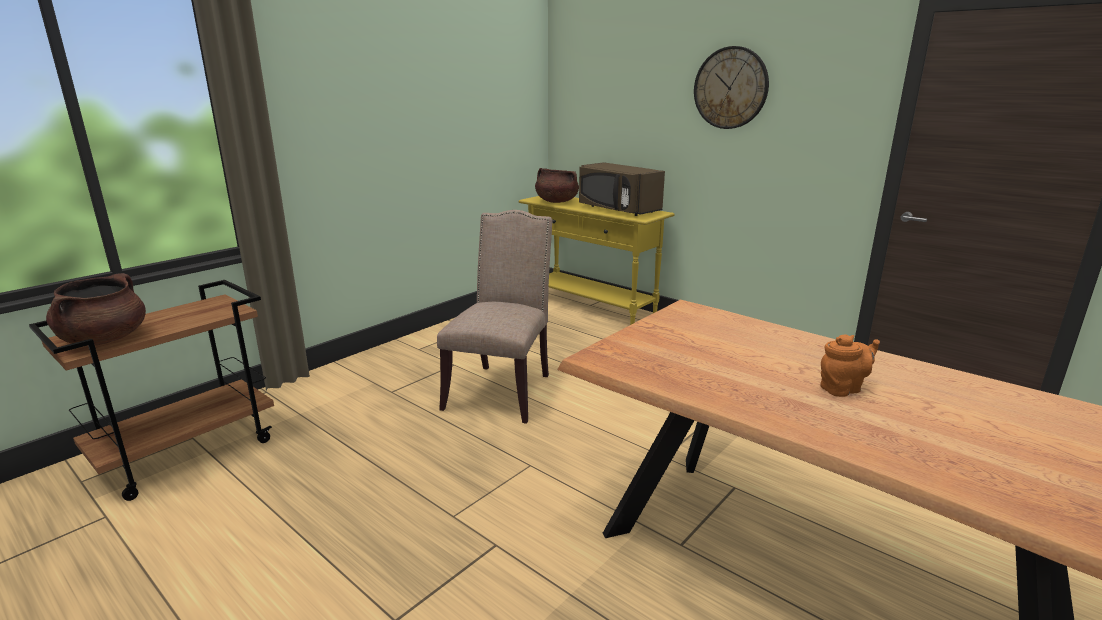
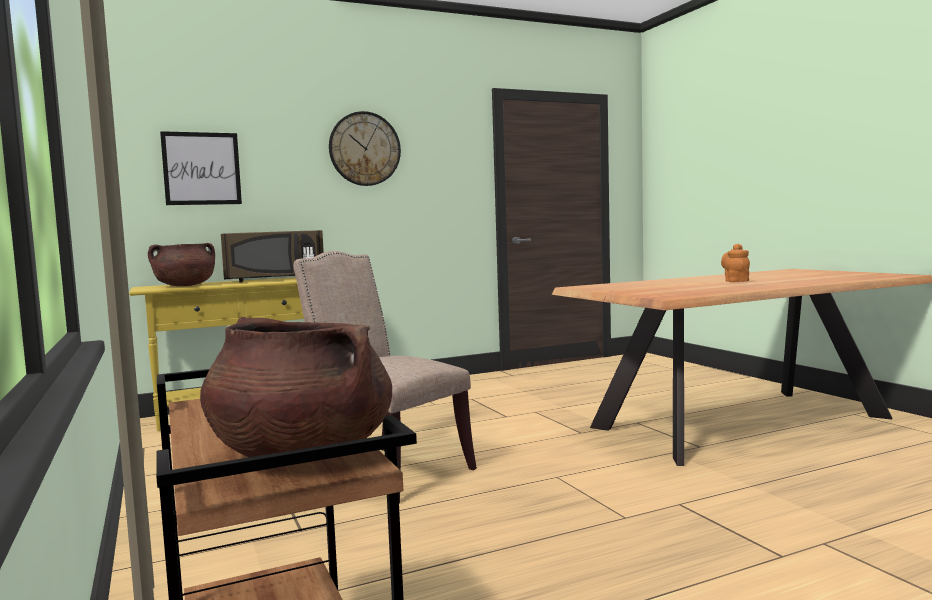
camera: 65 degrees left, 15 degrees down
none -> picture [160,131,242,205]

